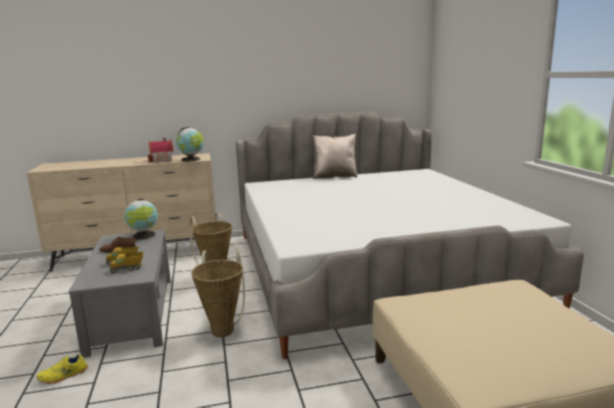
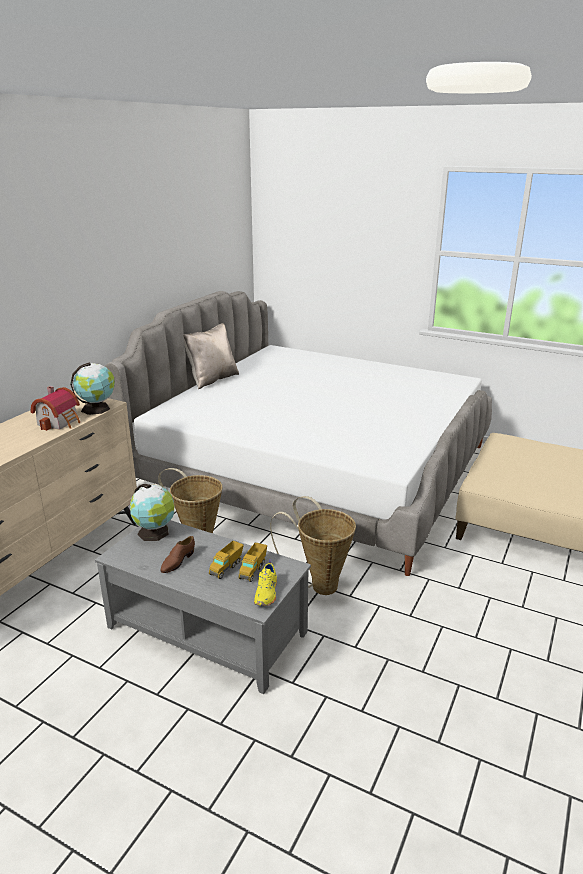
camera: 50 degrees left, 10 degrees up
yellow shoe [37,352,88,384] -> yellow shoe moved to [254,559,277,606]

